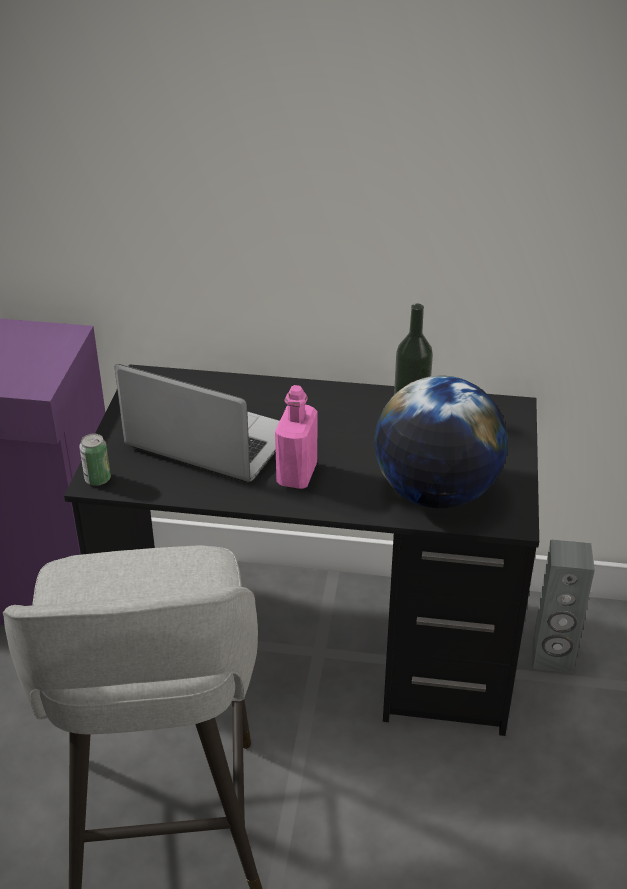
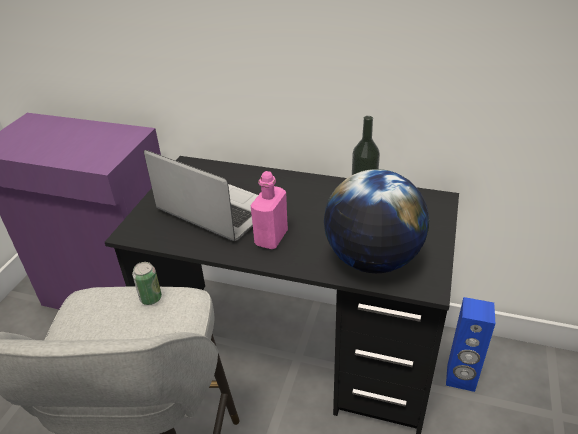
camera: 10 degrees right, 0 degrees up
can [79,434,111,486] -> can moved to [132,262,162,305]
grey speaker [533,539,595,673] -> blue speaker [446,297,495,392]

